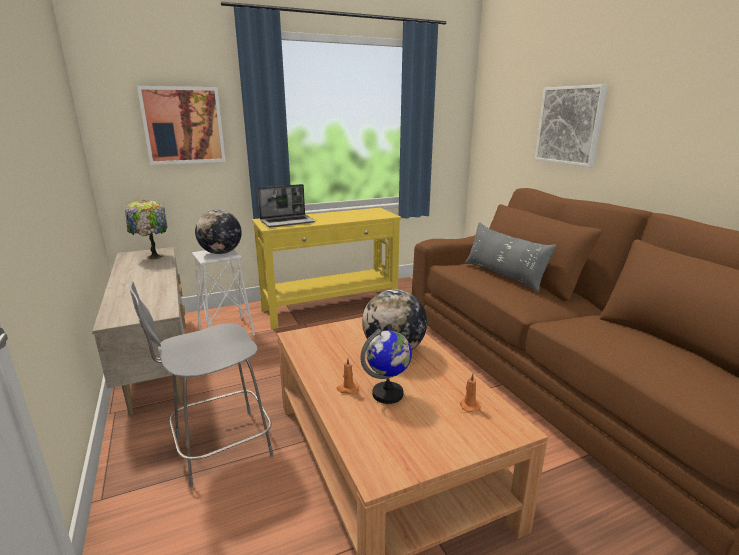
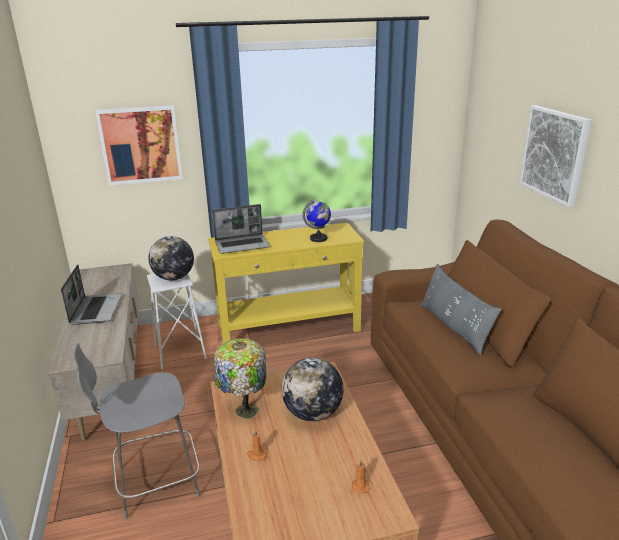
camera: 10 degrees right, 5 degrees up
table lamp [125,200,167,259] -> table lamp moved to [214,338,266,419]
globe [360,329,412,404] -> globe moved to [302,199,331,242]
none -> laptop [61,264,122,325]

